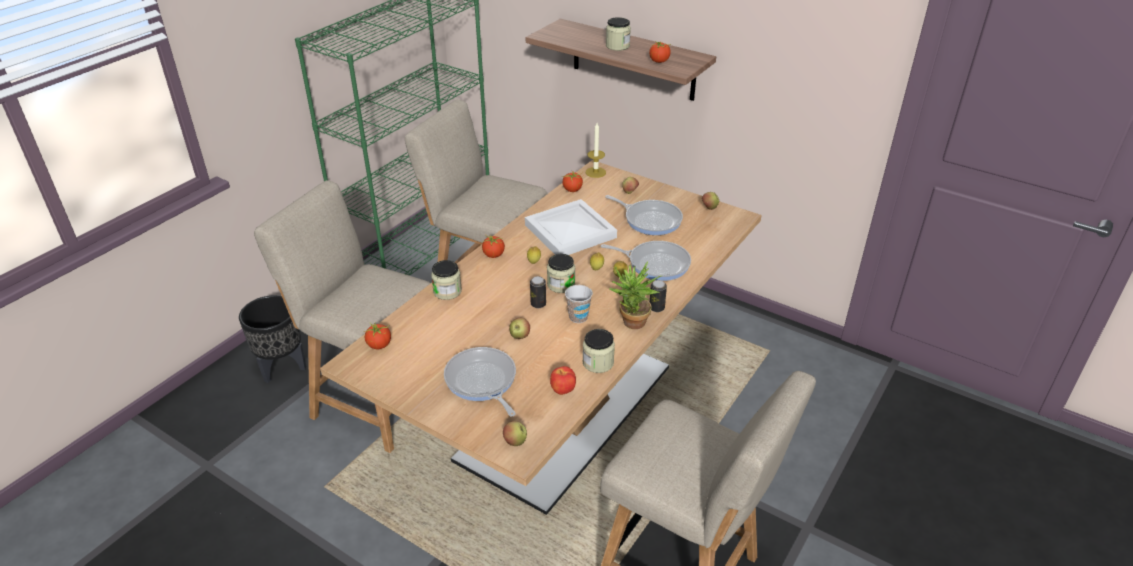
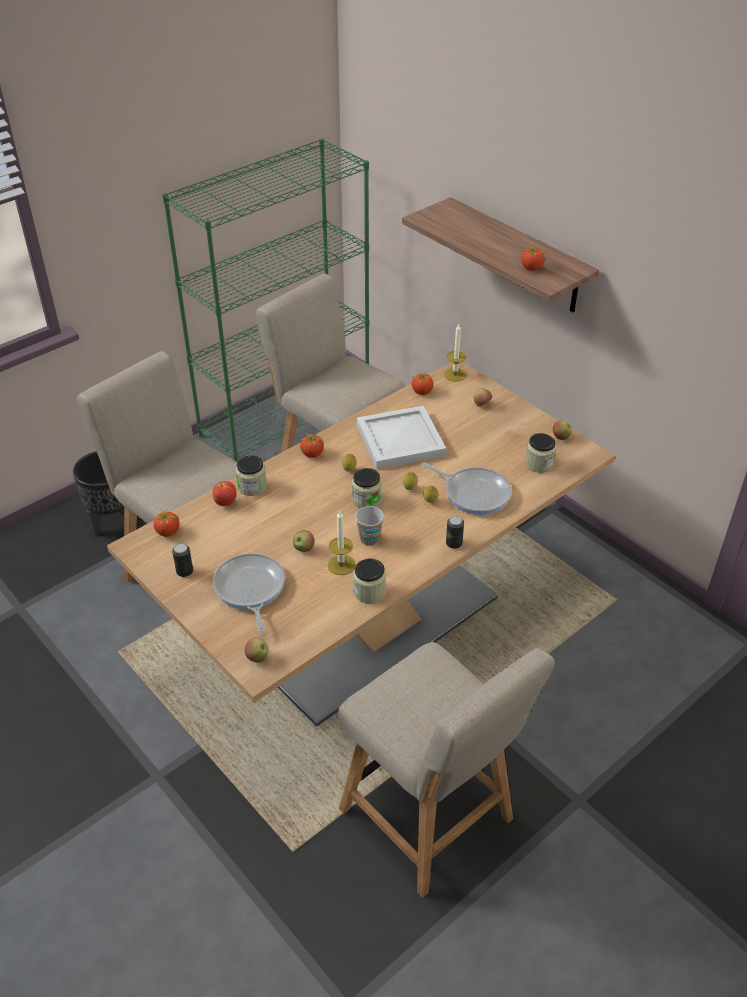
camera: 15 degrees right, 5 degrees up
can [530,276,546,308] -> can moved to [172,543,193,577]
apple [550,366,576,395] -> apple moved to [213,481,237,506]
frying pan [605,195,683,235] -> none
jar [606,17,631,51] -> jar moved to [525,433,556,473]
potted plant [610,261,662,329] -> none
none -> candle [328,511,355,575]

